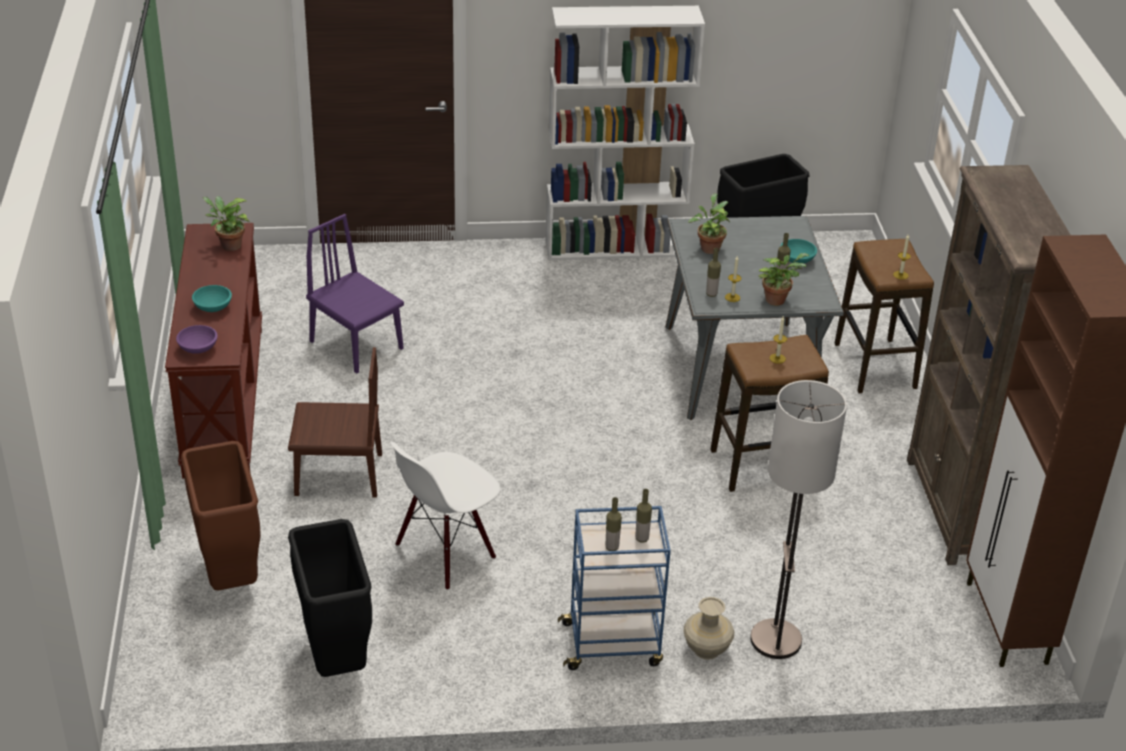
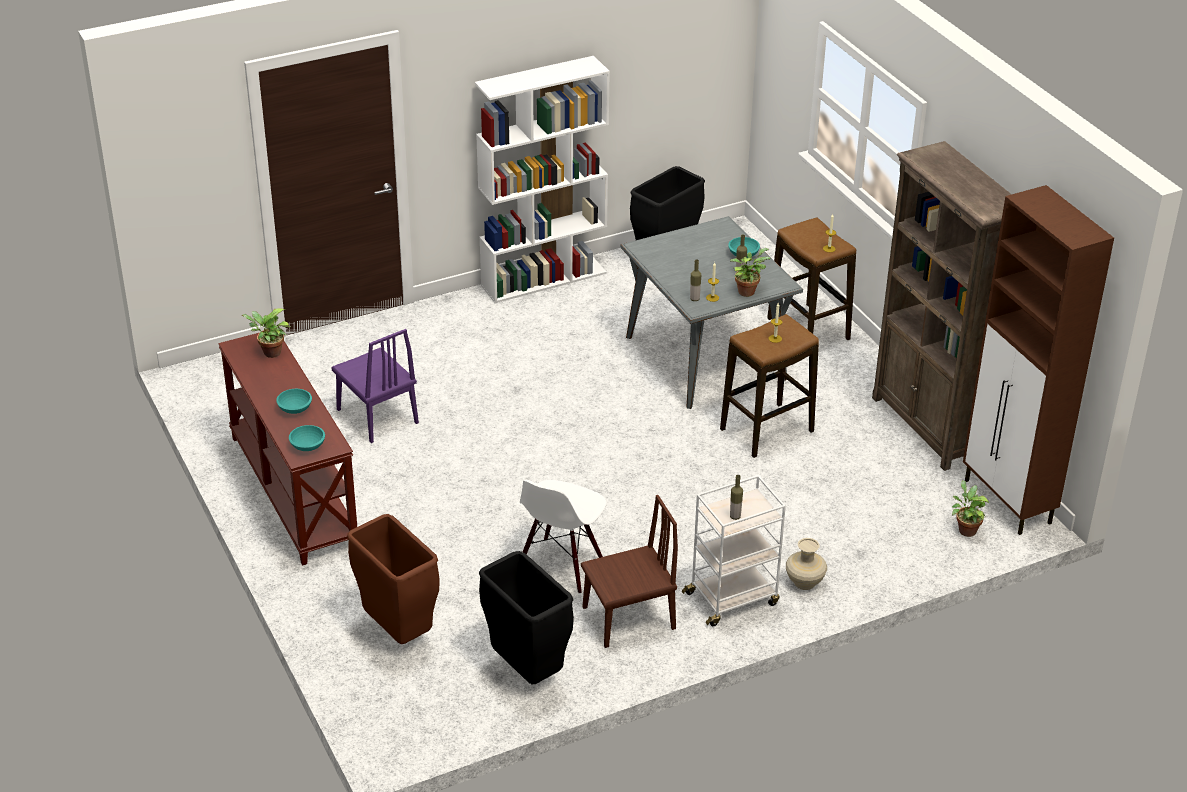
camera: 20 degrees left, 0 degrees up
purple bowl [176,325,218,354] -> turquoise bowl [289,425,325,451]
brown chair [288,347,382,498] -> brown chair moved to [581,495,678,648]
purple chair [306,214,404,374] -> purple chair turned 150 degrees counterclockwise [331,329,419,443]
blue cart [558,506,671,670] -> white cart [682,475,786,626]
bottle [635,489,652,543] -> none
potted plant [688,193,730,254] -> potted plant moved to [952,480,989,537]
floor lamp [750,380,847,659] -> none

